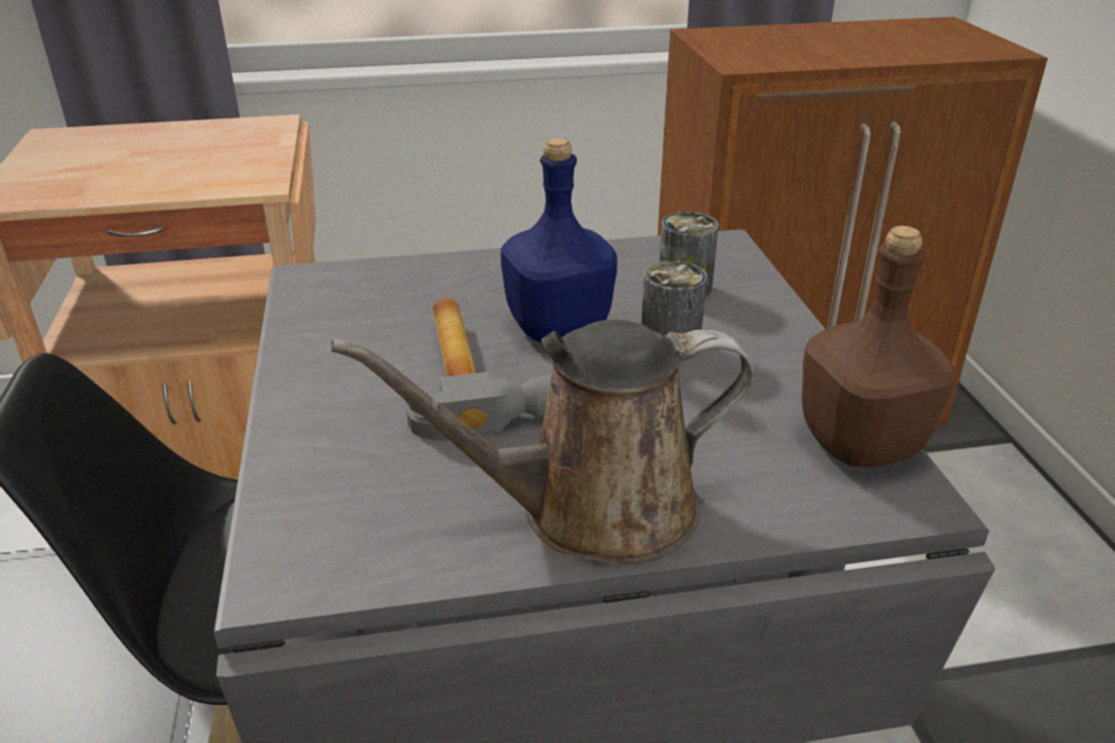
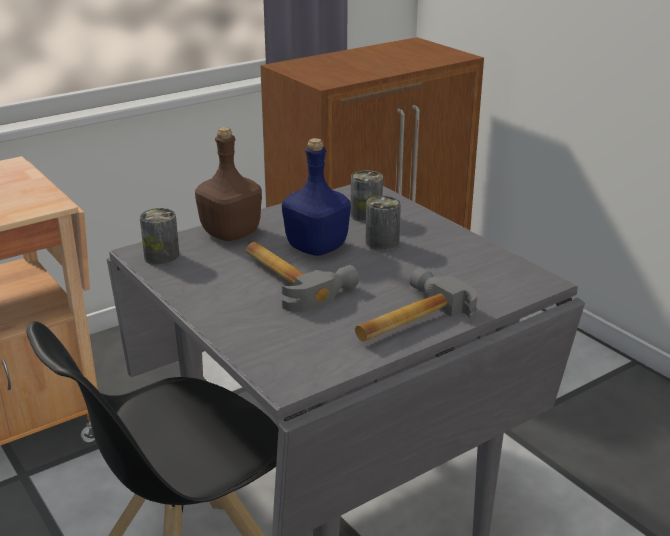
camera: 25 degrees left, 5 degrees down
brown watering can [331,320,754,565] -> hammer [355,267,477,341]
brown bottle [802,226,955,467] -> brown bottle moved to [195,127,262,241]
none -> can [140,208,180,266]

